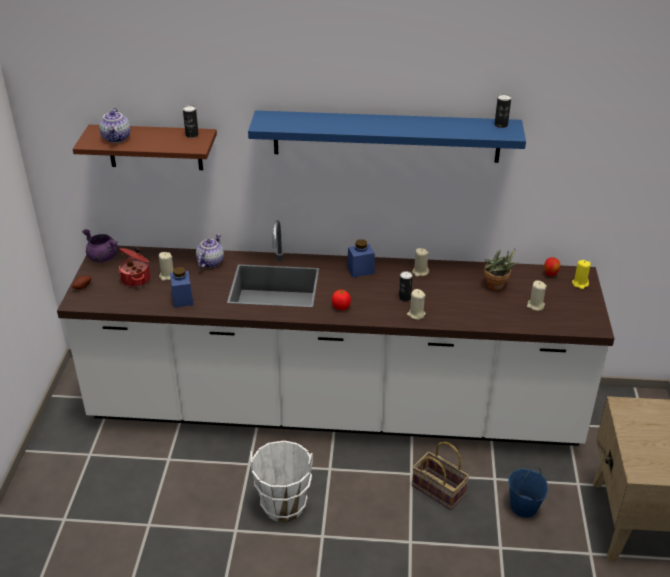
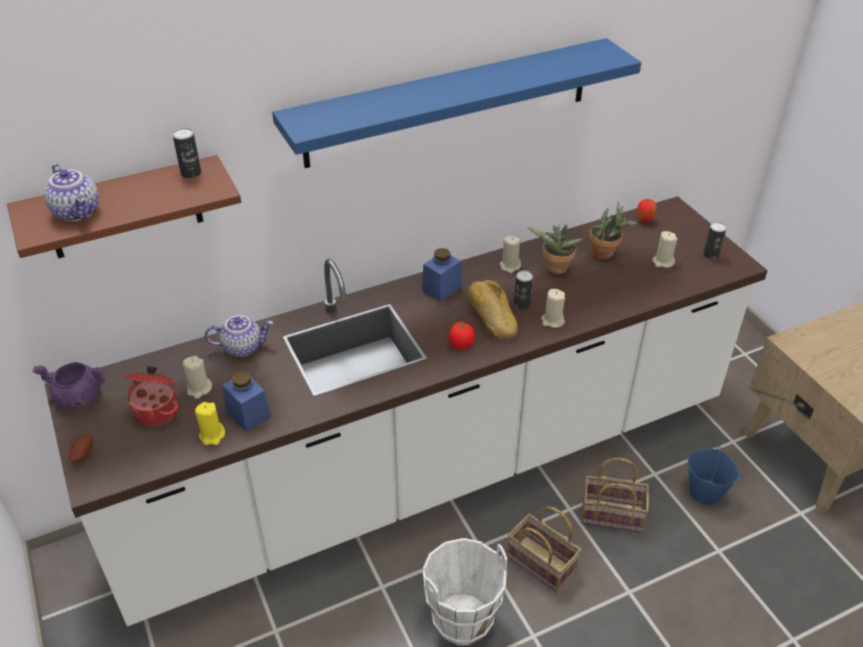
camera: 30 degrees left, 5 degrees up
teapot [196,234,224,268] -> teapot turned 90 degrees clockwise [205,315,273,357]
can [494,94,511,128] -> can moved to [703,222,726,260]
yellow candle [572,260,590,289] -> yellow candle moved to [195,402,225,445]
none -> bread [467,280,518,339]
none -> basket [507,506,581,592]
none -> potted plant [527,224,583,274]

